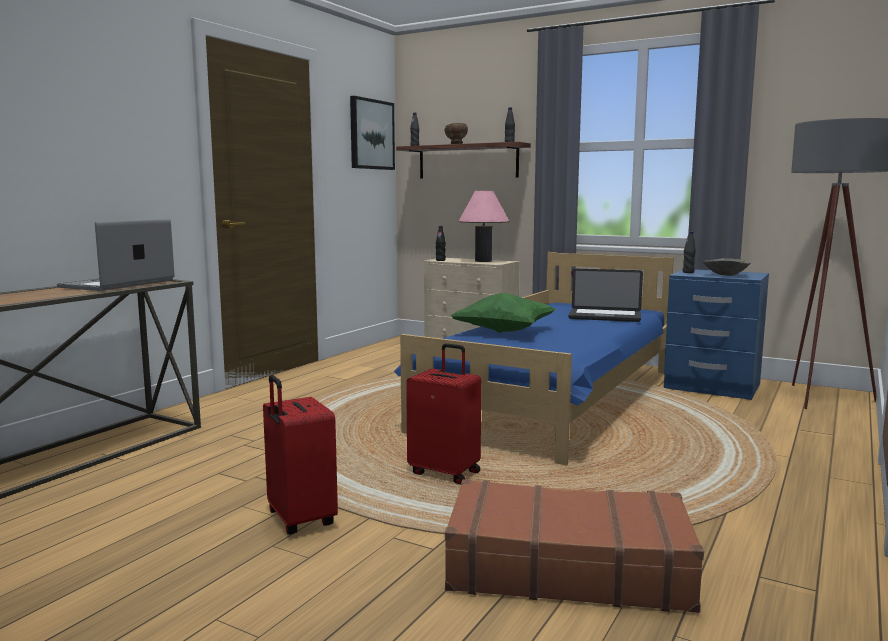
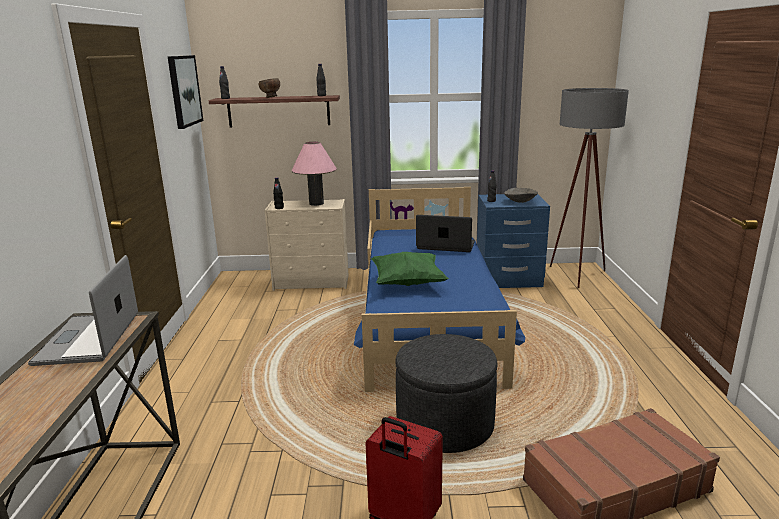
camera: 30 degrees left, 10 degrees up
red suitcase [406,343,481,484] -> grey ottoman [395,334,498,453]
laptop [568,269,643,322] -> laptop turned 150 degrees counterclockwise [416,215,475,252]

